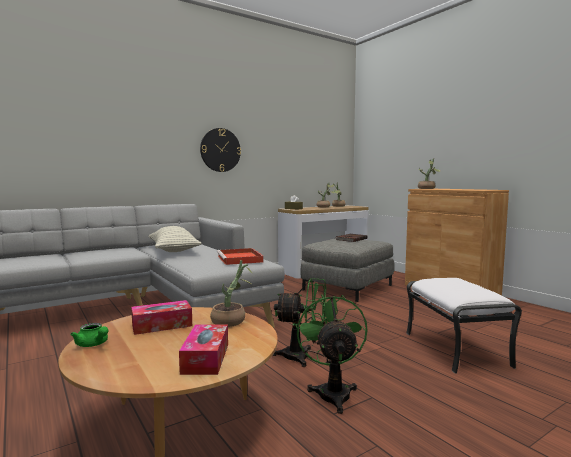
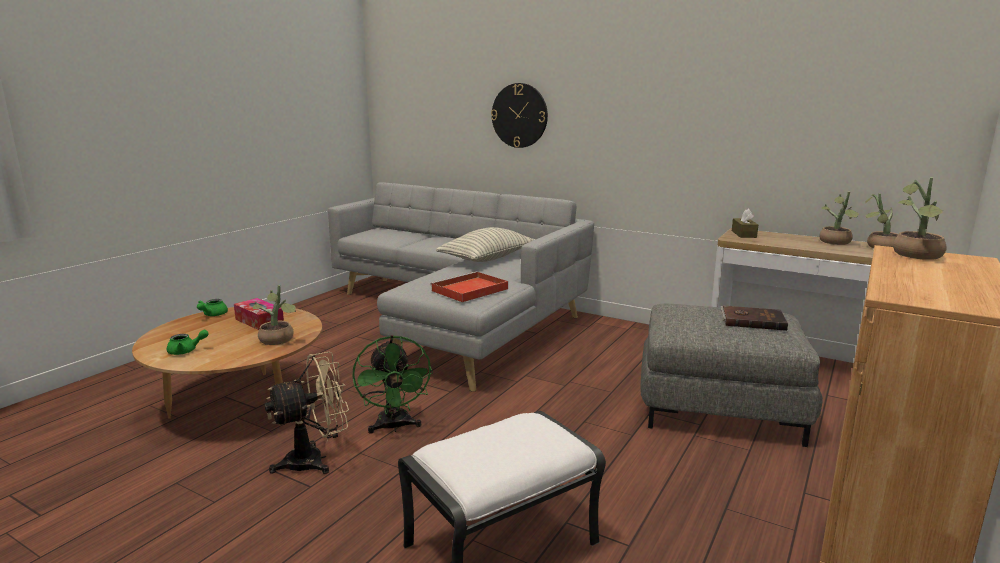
camera: 65 degrees right, 10 degrees up
tissue box [179,324,228,375] -> green teapot [167,330,209,355]
wall clock [200,128,241,172] -> wall clock moved to [491,83,548,148]
green fan [296,294,368,414] -> beige fan [264,351,349,474]

